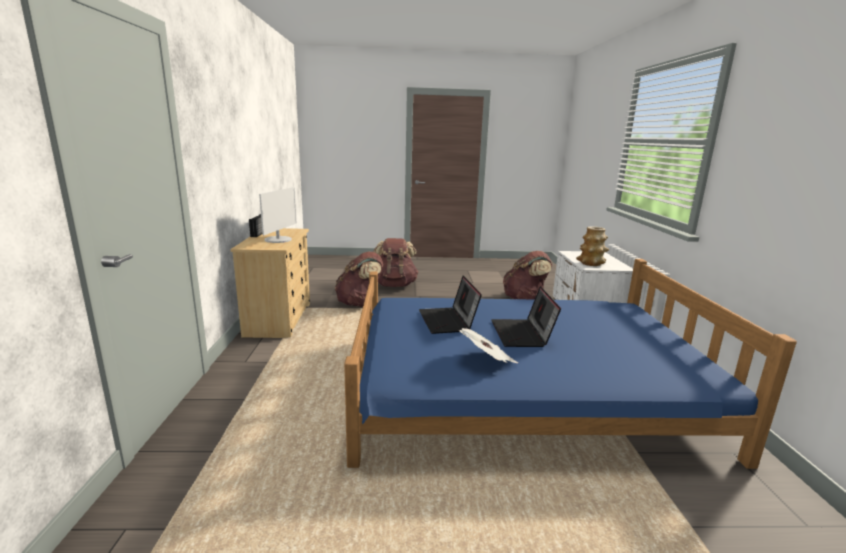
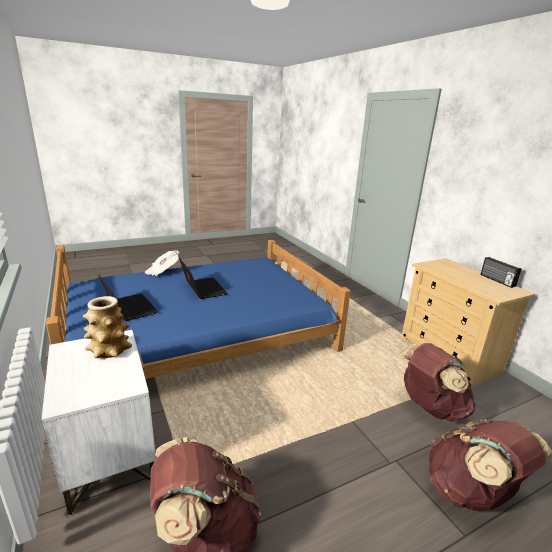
camera: 155 degrees right, 5 degrees up
monitor [259,187,297,243] -> none
laptop [419,276,482,334] -> laptop moved to [98,275,158,321]
newspaper [459,328,518,363] -> newspaper moved to [145,250,179,276]

